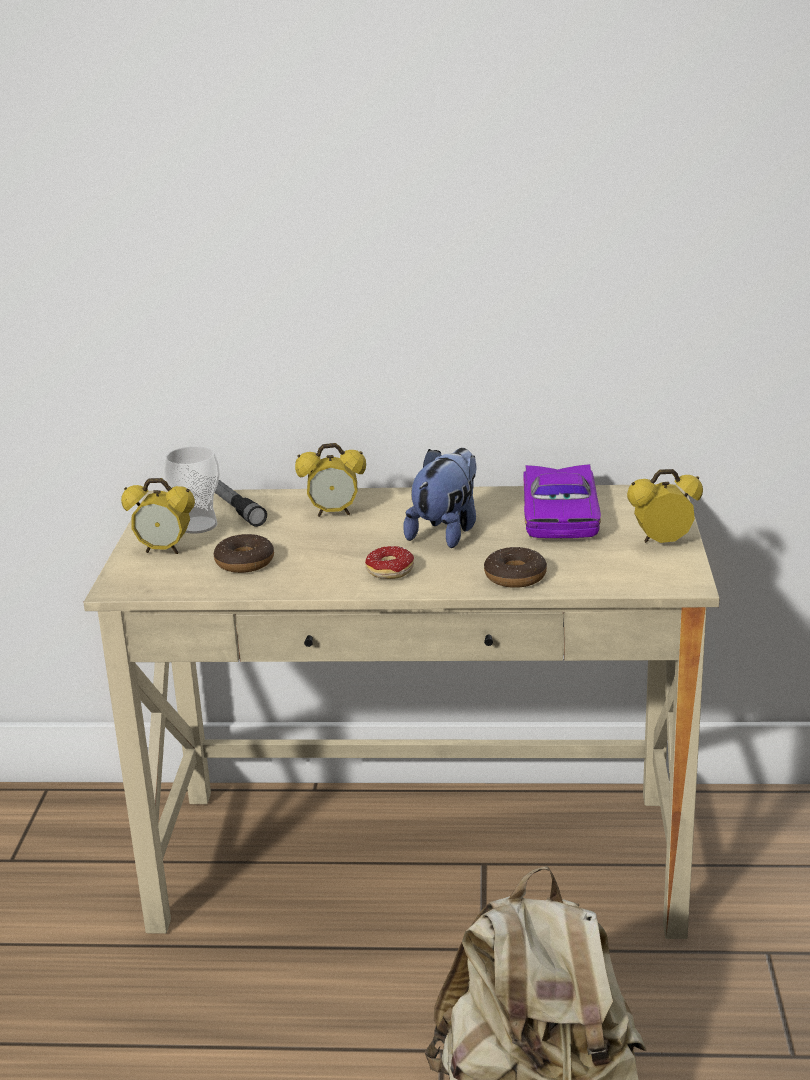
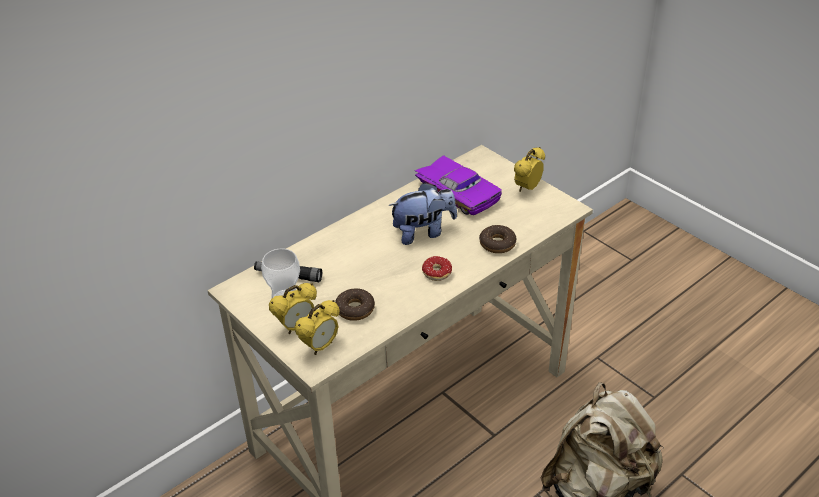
camera: 45 degrees left, 15 degrees up
alarm clock [295,443,366,517] -> alarm clock moved to [294,300,340,355]
plush toy [403,448,476,548] -> plush toy turned 90 degrees clockwise [388,182,457,245]

